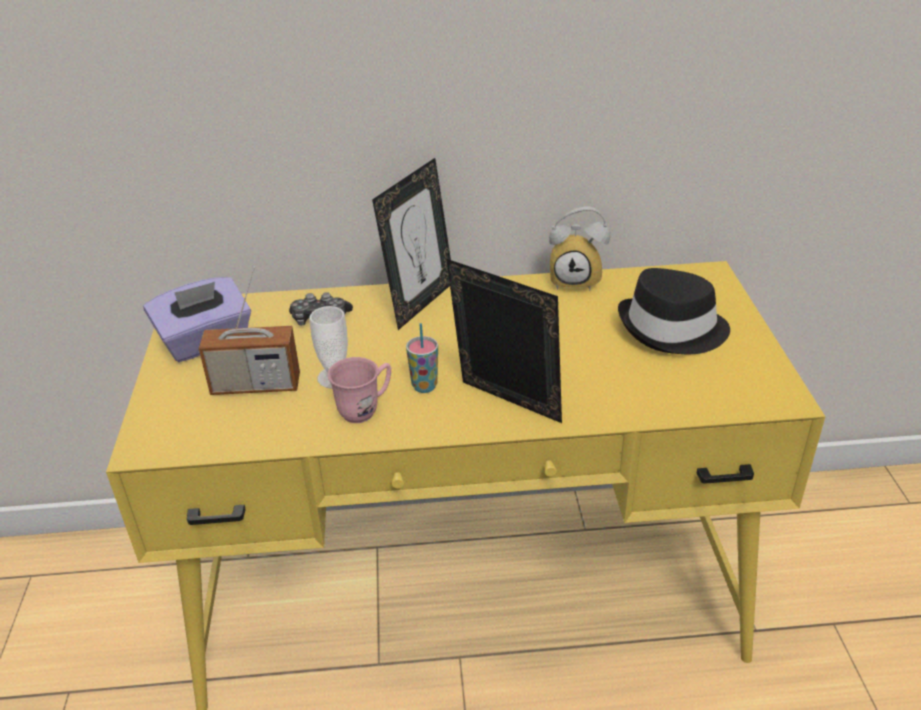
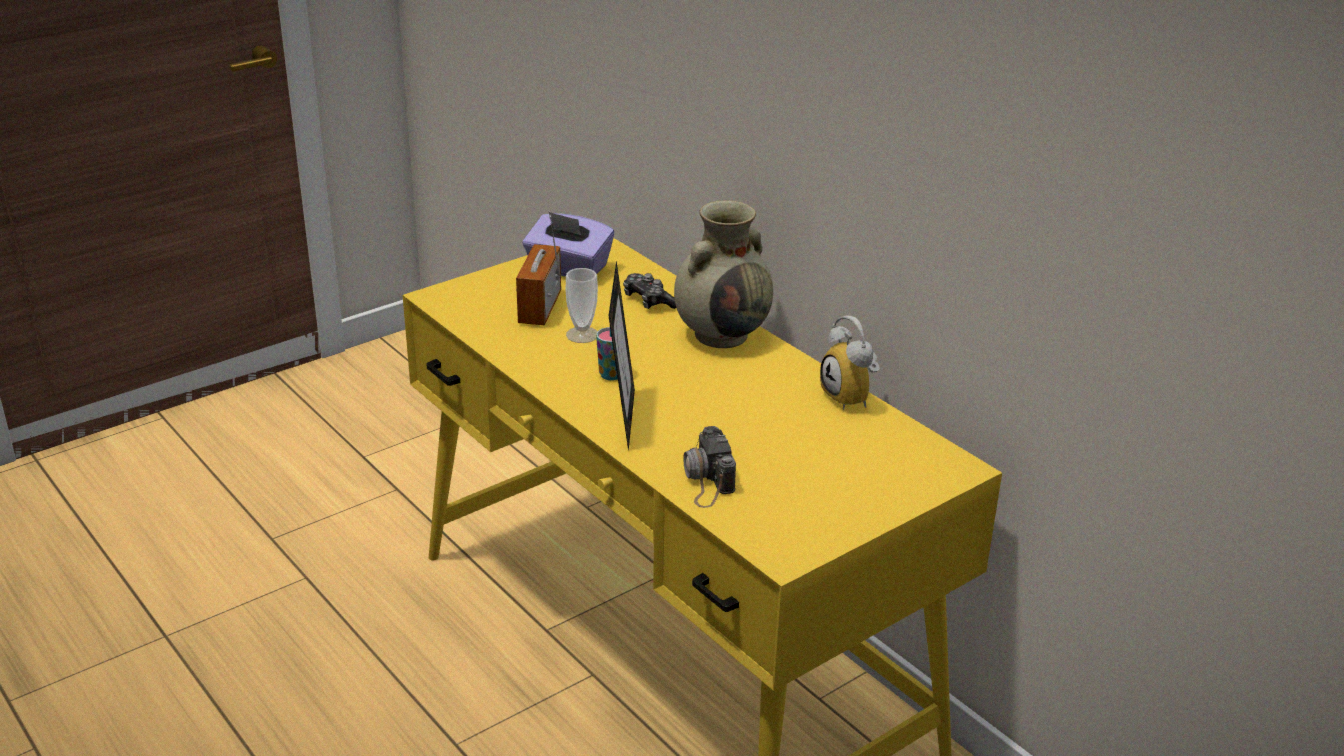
camera: 55 degrees right, 5 degrees down
radio [199,267,300,395] -> radio turned 45 degrees clockwise [516,216,561,325]
pink mug [327,357,391,423] -> none
picture frame [372,158,451,330] -> beige vase [674,200,773,348]
black hat [618,268,730,354] -> none
none -> camera [683,426,736,508]

